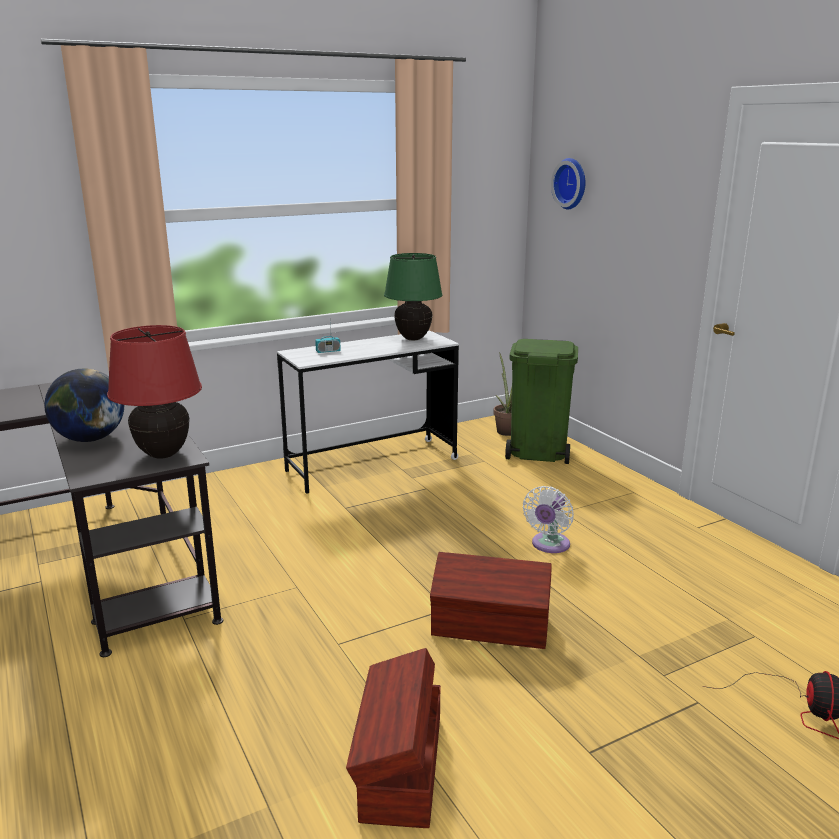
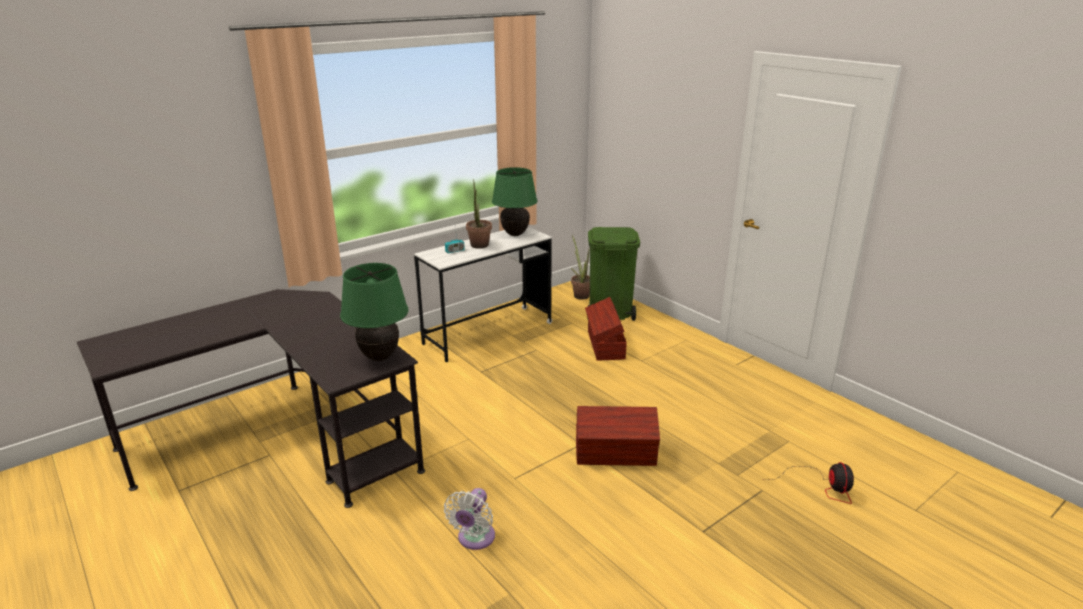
camera: 10 degrees left, 5 degrees up
globe [44,368,124,442] -> none
red table lamp [107,325,202,459] -> green table lamp [340,263,409,361]
brown storage box [346,648,441,828] -> brown storage box moved to [585,297,627,361]
white fan [523,486,574,553] -> white fan moved to [444,488,495,550]
wall clock [551,158,586,209] -> none
none -> potted plant [466,179,492,249]

